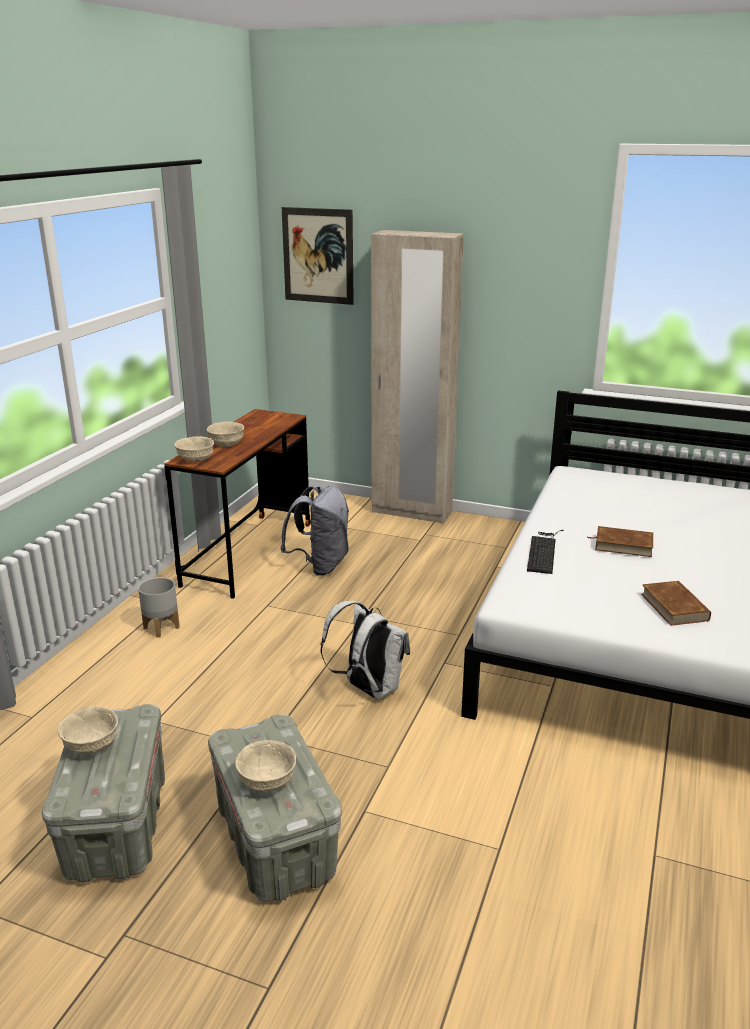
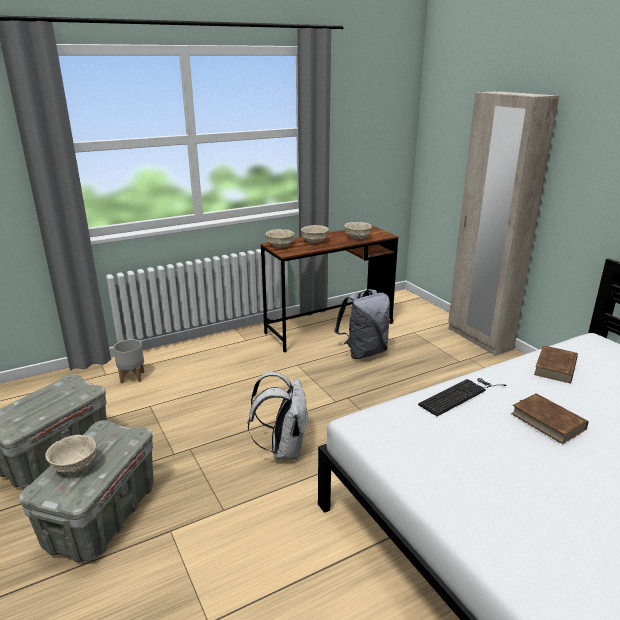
camera: 40 degrees right, 0 degrees up
beige bowl [58,706,118,754] -> beige bowl moved to [344,222,372,239]
grey planter [138,577,180,637] -> grey planter moved to [113,339,144,383]
picture [282,207,354,305] -> none
brown book [641,581,711,626] -> brown book moved to [534,345,578,383]

